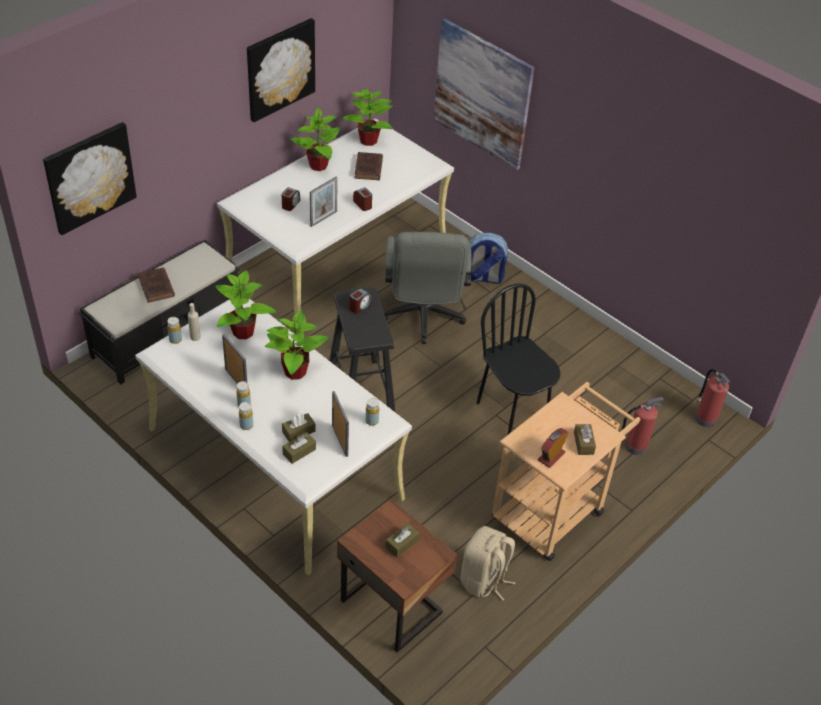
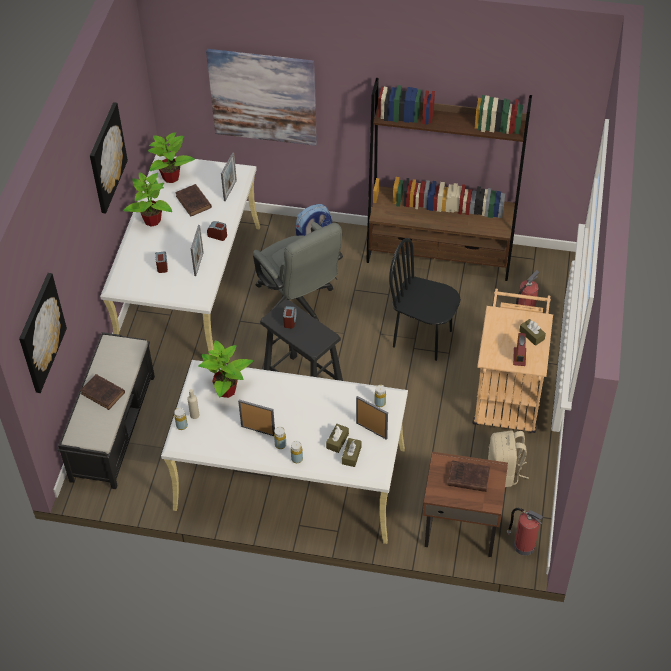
camera: 30 degrees left, 5 degrees up
potted plant [264,310,329,380] -> none
brown tissue box [386,523,420,558] -> brown book [448,460,490,492]
fire extinguisher [695,369,731,428] -> fire extinguisher moved to [507,508,544,556]
none -> picture frame [221,152,237,201]
none -> brown bookcase [366,78,532,281]

